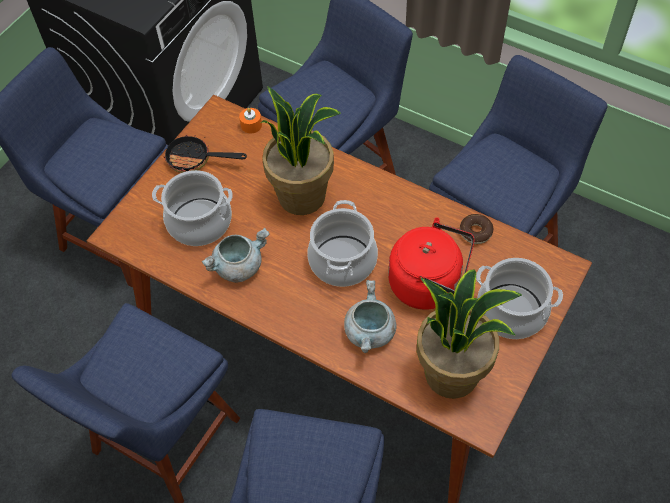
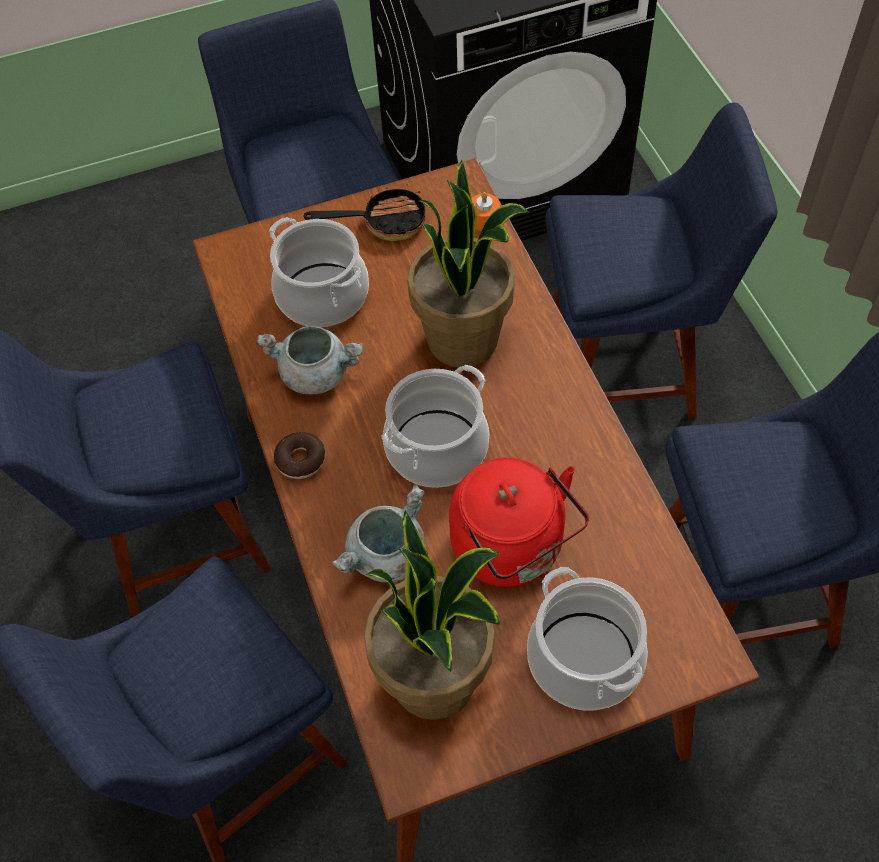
camera: 40 degrees right, 0 degrees up
frying pan [162,131,247,173] -> frying pan turned 120 degrees clockwise [304,184,426,241]
donut [460,214,494,244] -> donut moved to [274,432,325,479]

